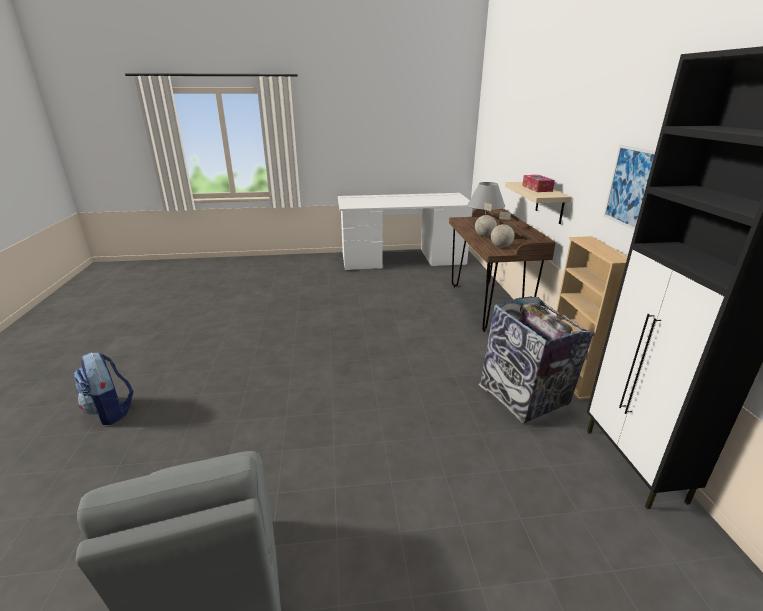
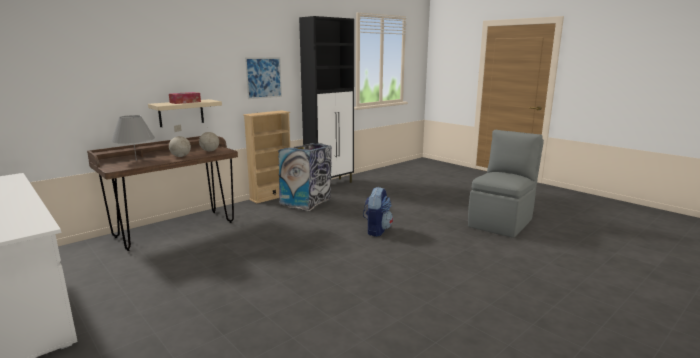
camera: 125 degrees left, 10 degrees down
backpack [74,352,133,425] -> backpack moved to [363,187,393,237]

